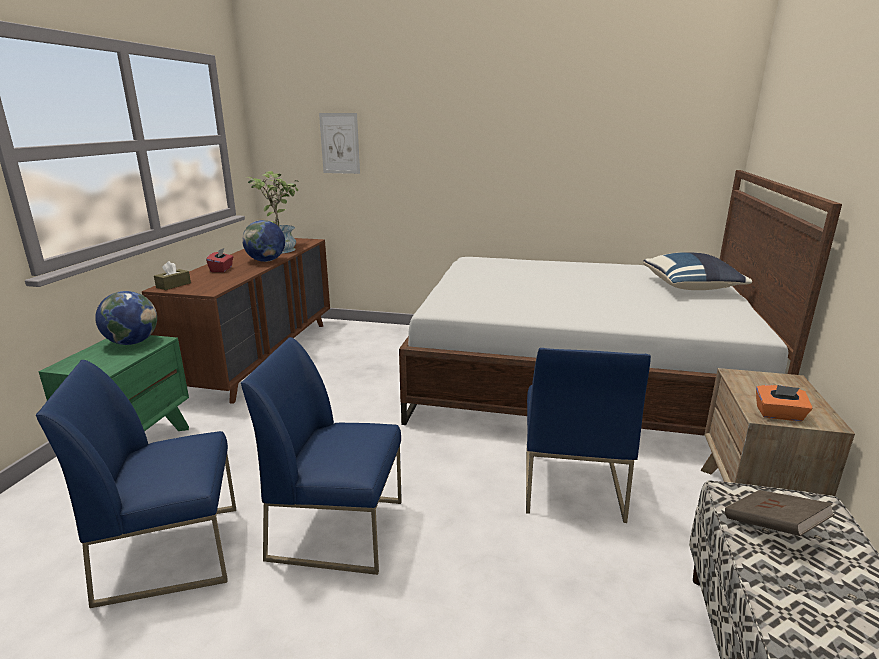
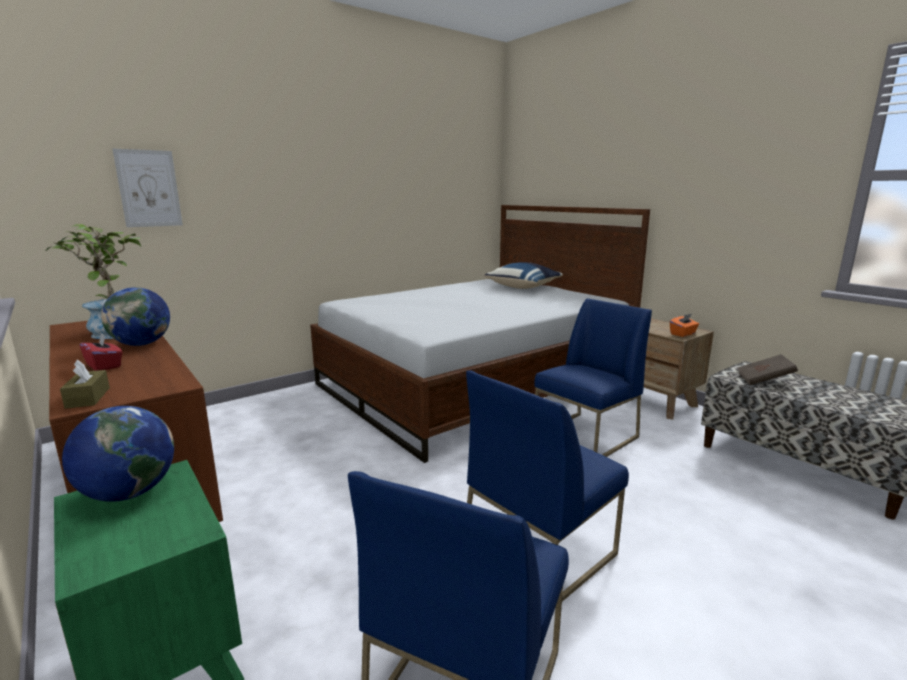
camera: 50 degrees left, 5 degrees down
blue chair [526,348,651,523] -> blue chair turned 90 degrees counterclockwise [534,298,652,457]

